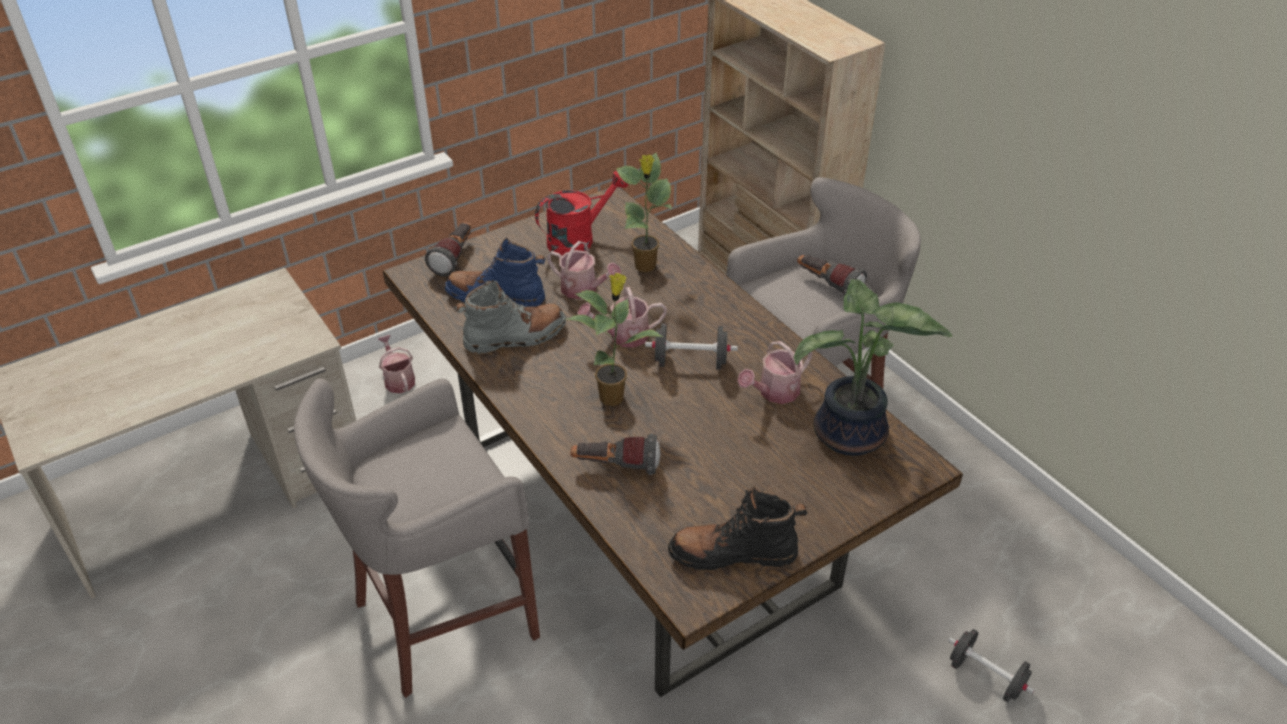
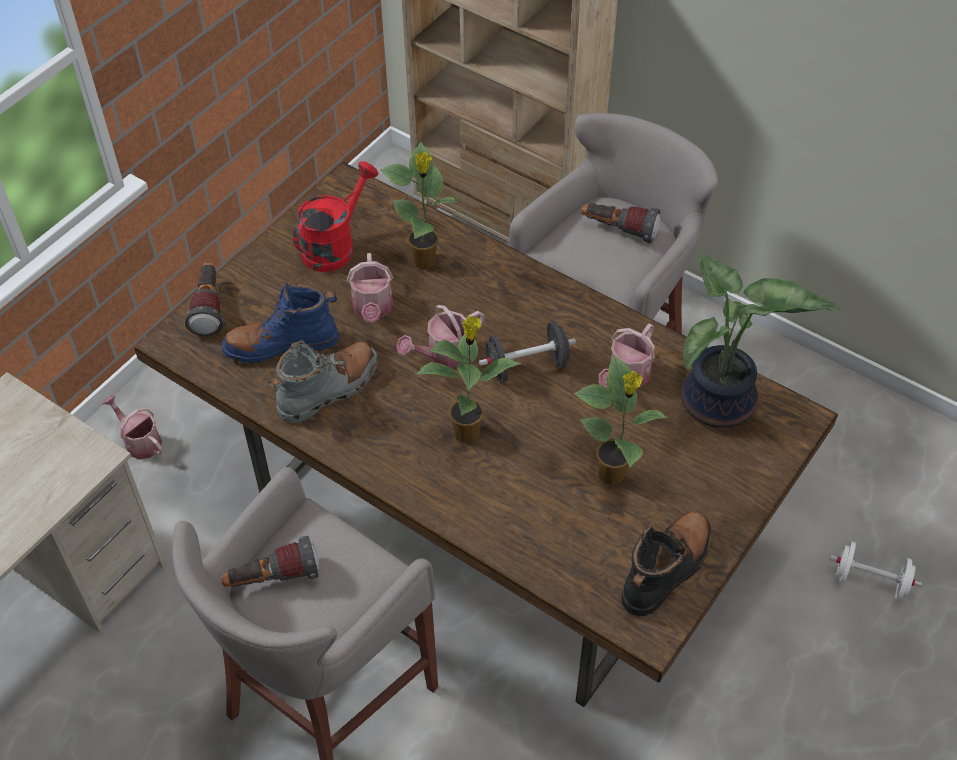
camera: 20 degrees left, 10 degrees up
watering can [547,241,621,299] -> watering can turned 75 degrees clockwise [347,253,393,323]
flashlight [570,434,661,475] -> flashlight moved to [221,536,319,587]
black boot [668,487,808,570] -> black boot turned 150 degrees clockwise [621,512,711,616]
black dumbbell [948,629,1035,702] -> white dumbbell [829,541,922,601]
none -> potted plant [573,354,668,485]

